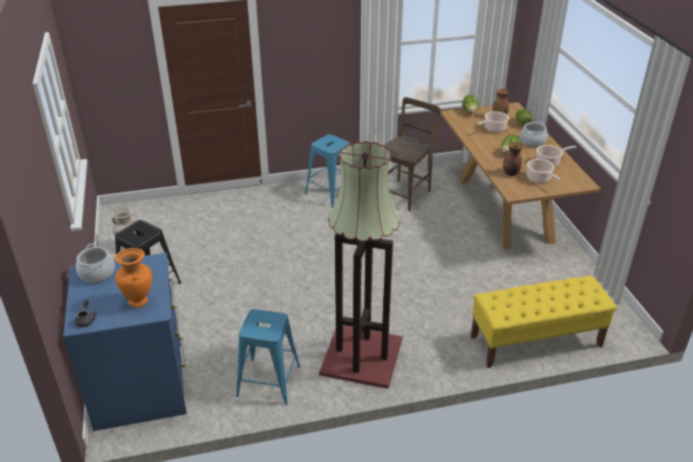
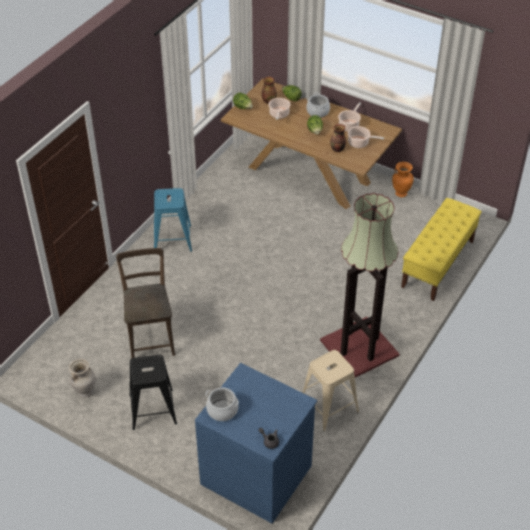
camera: 45 degrees left, 10 degrees up
orange vase [115,248,152,308] -> orange vase moved to [392,162,414,197]
blue stool [236,309,300,405] -> beige stool [302,350,359,431]
brown chair [384,97,441,211] -> brown chair moved to [116,248,175,359]

